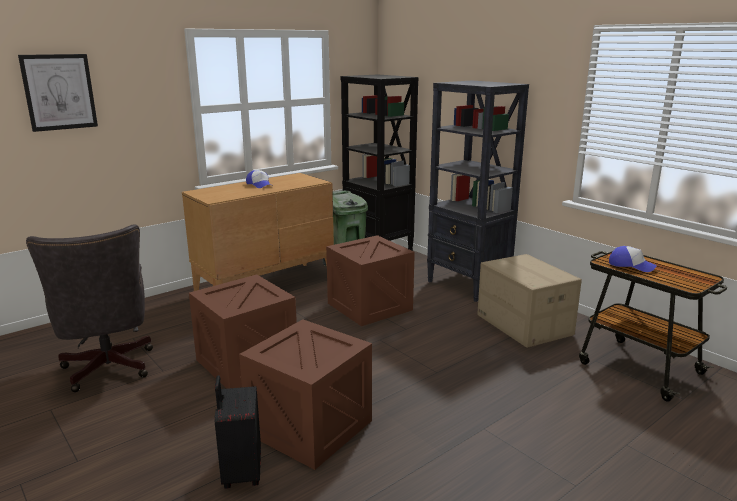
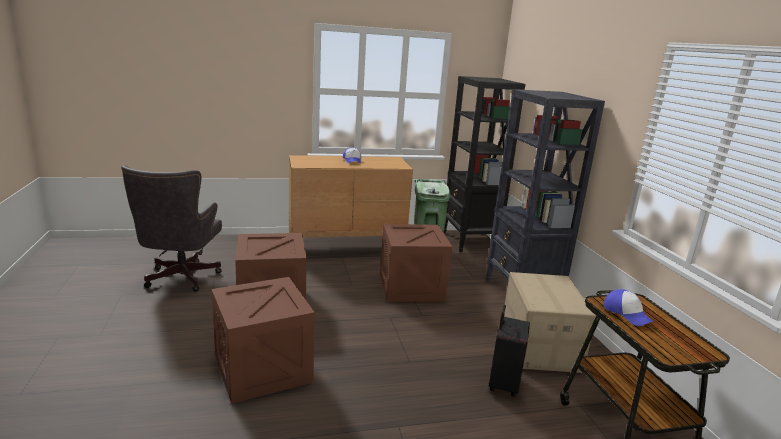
camera: 25 degrees right, 0 degrees up
picture [18,54,98,132] -> none
black suitcase [214,375,261,489] -> black suitcase moved to [489,305,530,397]

